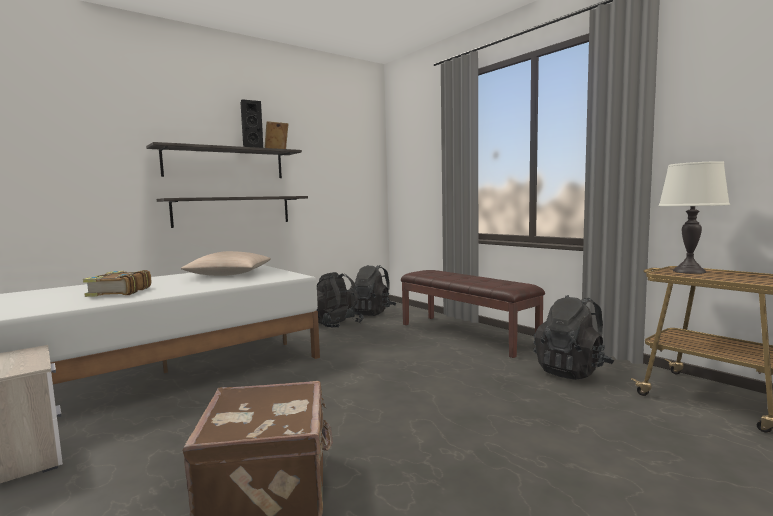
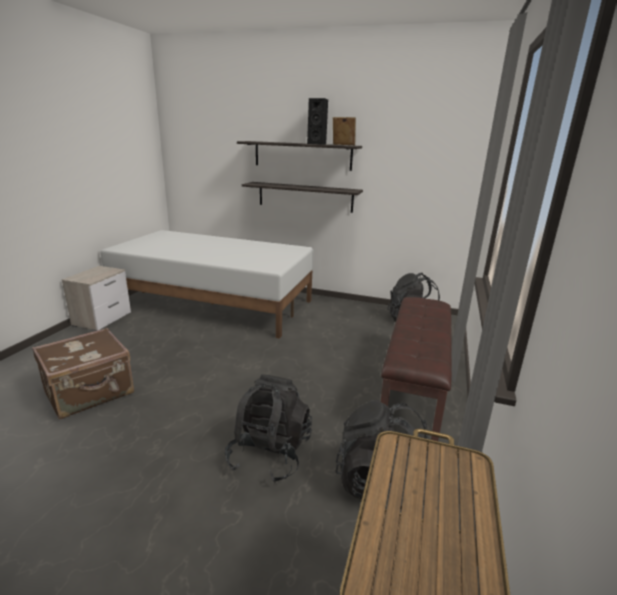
camera: 55 degrees right, 15 degrees up
book [83,270,151,297] -> none
beige pillow [181,251,270,276] -> none
black backpack [316,272,364,328] -> black backpack moved to [225,374,312,483]
white table lamp [659,161,730,274] -> none

